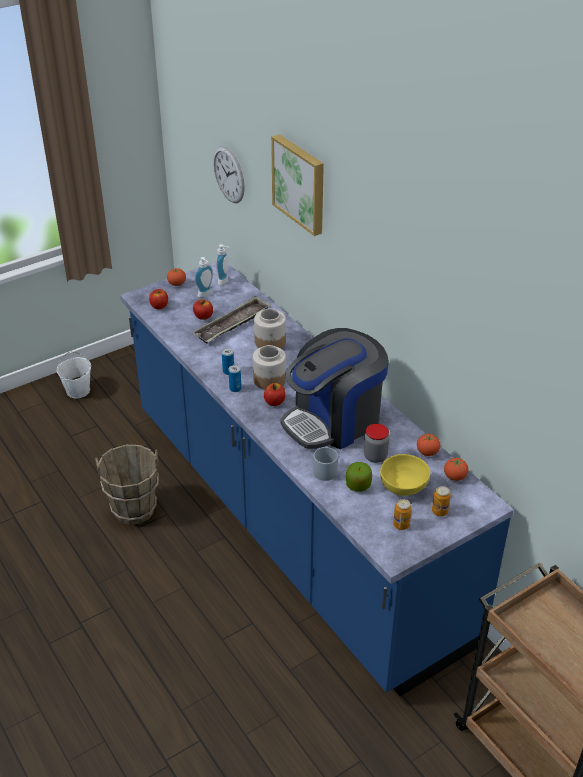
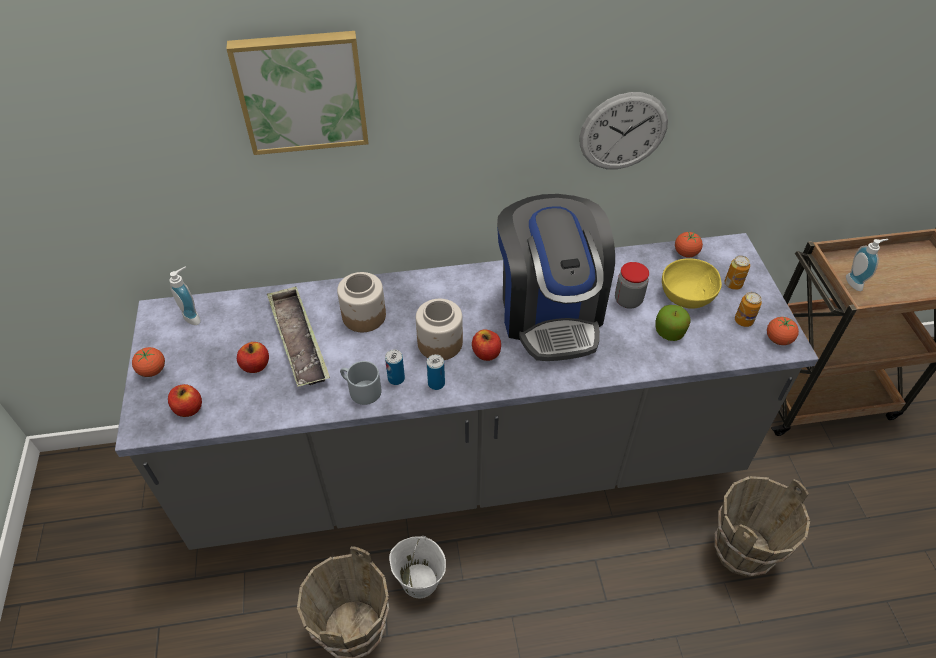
camera: 65 degrees left, 10 degrees up
white bucket [57,351,91,398] -> white bucket moved to [389,536,446,598]
blue counter [120,262,514,697] -> grey counter [115,233,819,550]
soap dispenser [195,257,213,297] -> soap dispenser moved to [846,239,888,291]
wall clock [213,146,245,203] -> wall clock moved to [579,92,668,169]
grey mug [313,446,338,481] -> grey mug moved to [340,361,382,405]
tomato [417,433,440,456] -> tomato moved to [767,317,799,345]
none -> brown bucket [715,476,810,577]

